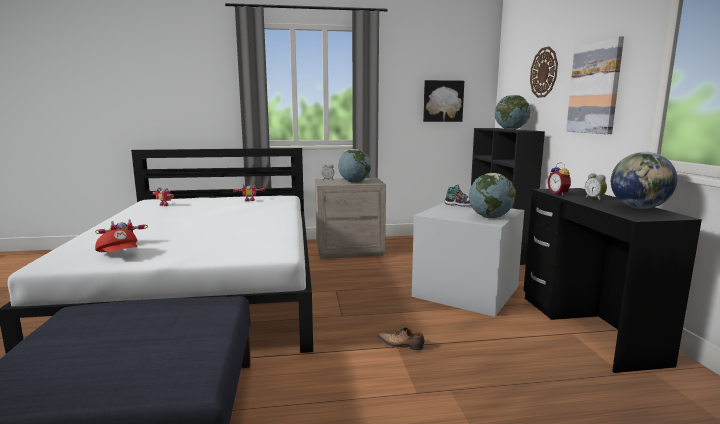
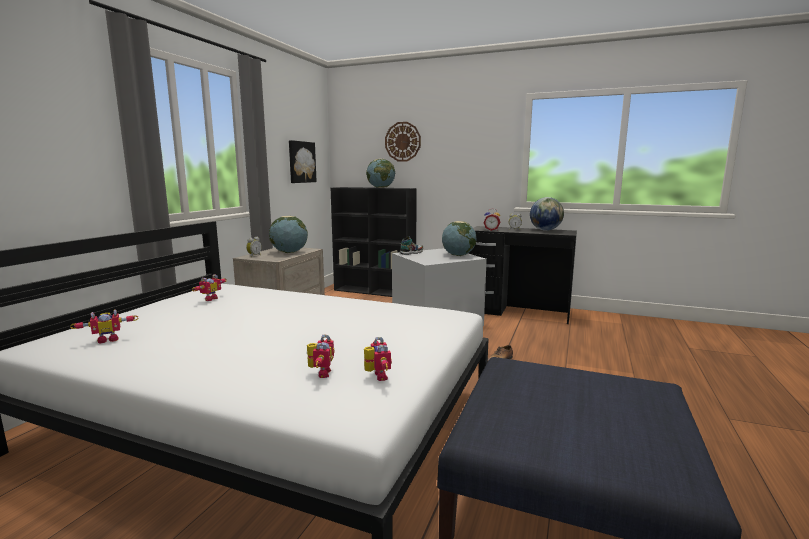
camera: 60 degrees left, 0 degrees up
red cap [95,229,137,252] -> toy robot [364,337,392,381]
picture [566,36,624,134] -> none

